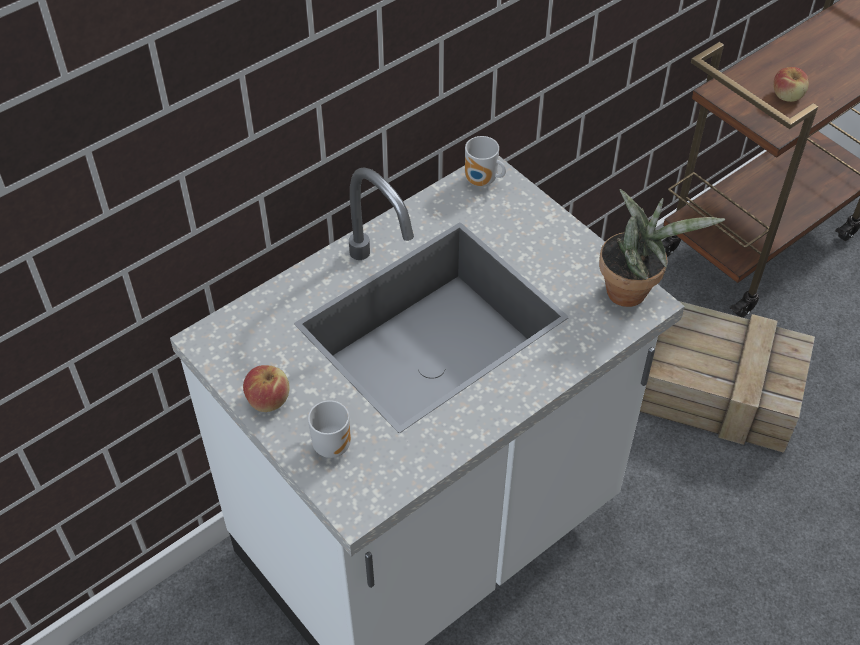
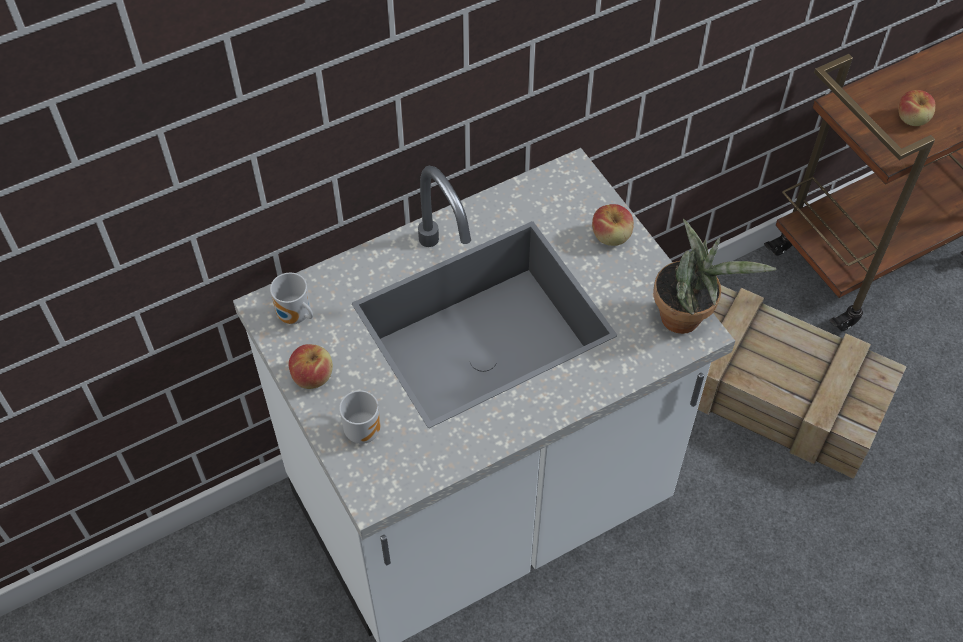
camera: 10 degrees right, 5 degrees up
mug [465,136,506,186] -> mug moved to [270,273,313,324]
none -> apple [592,204,634,246]

